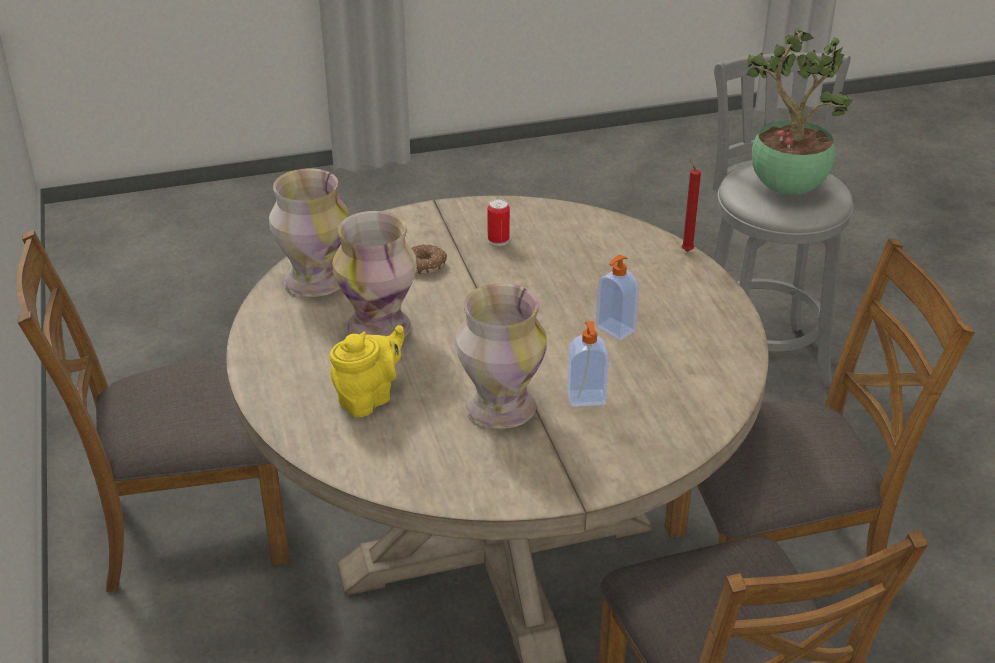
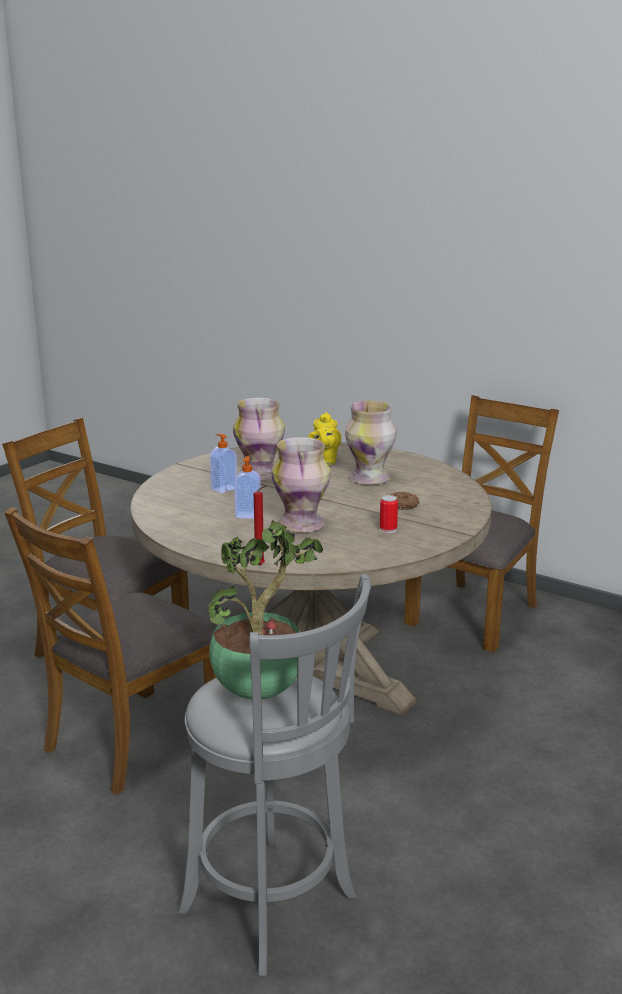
camera: 140 degrees right, 15 degrees down
vase [269,168,349,297] -> vase moved to [271,437,331,532]

